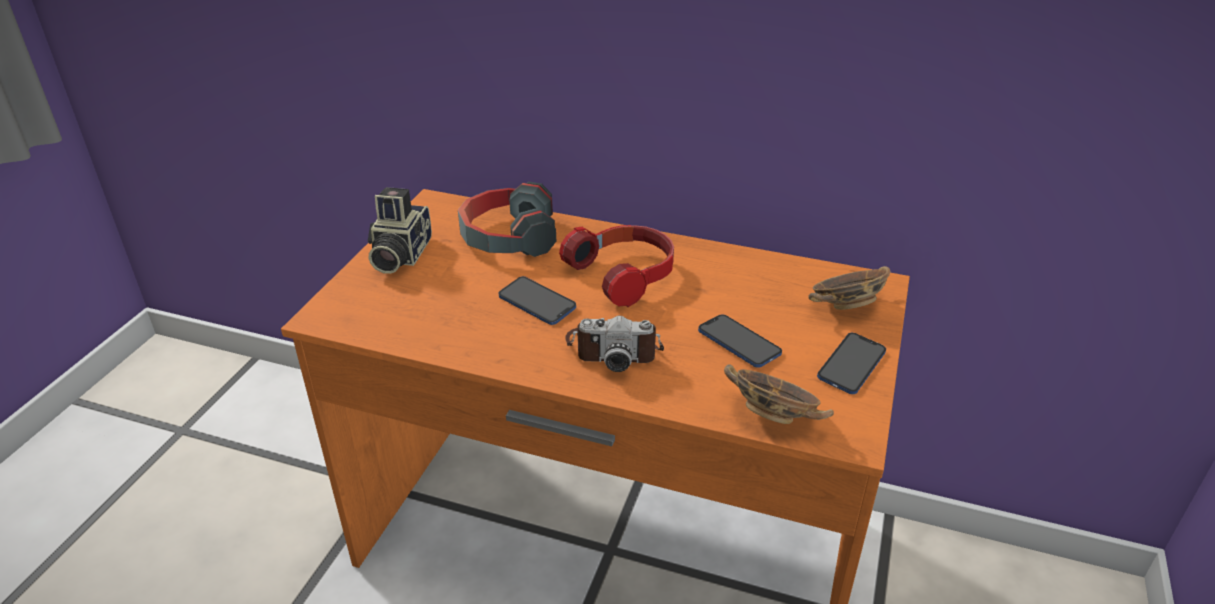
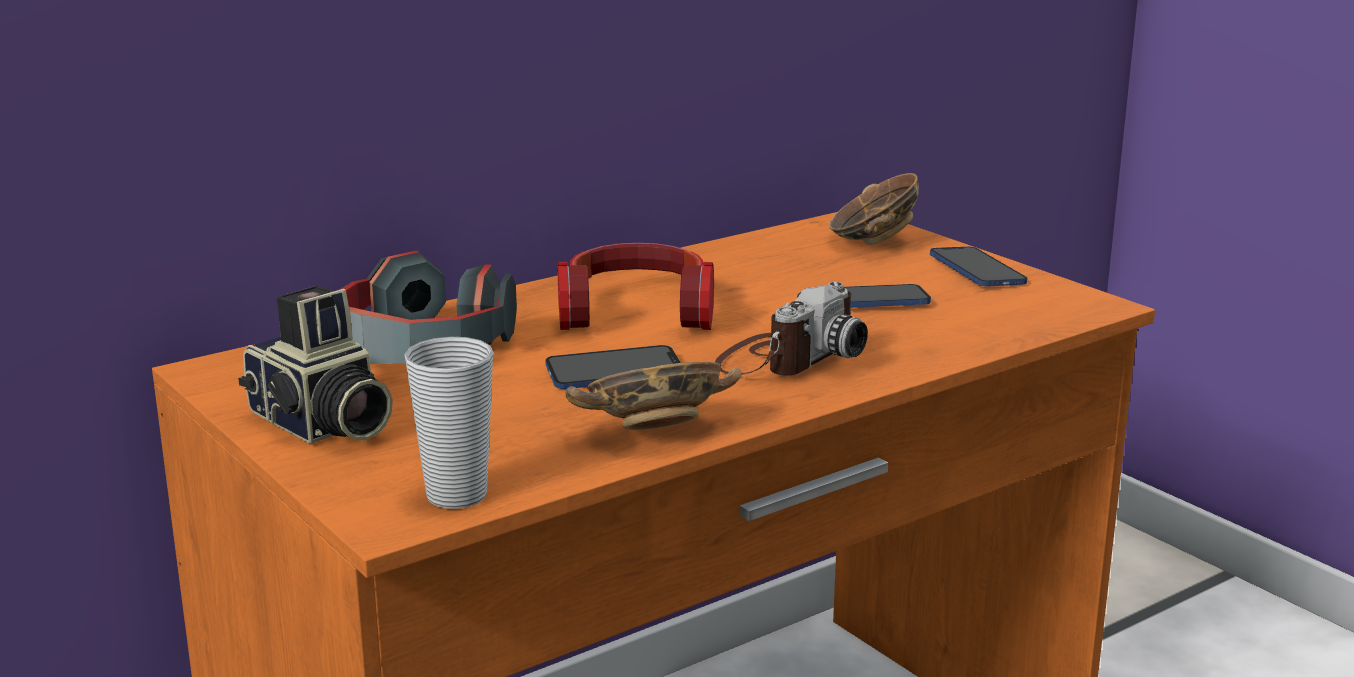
camera: 55 degrees left, 15 degrees down
bowl [724,364,834,424] -> bowl moved to [565,362,742,430]
none -> cup [404,337,493,509]

